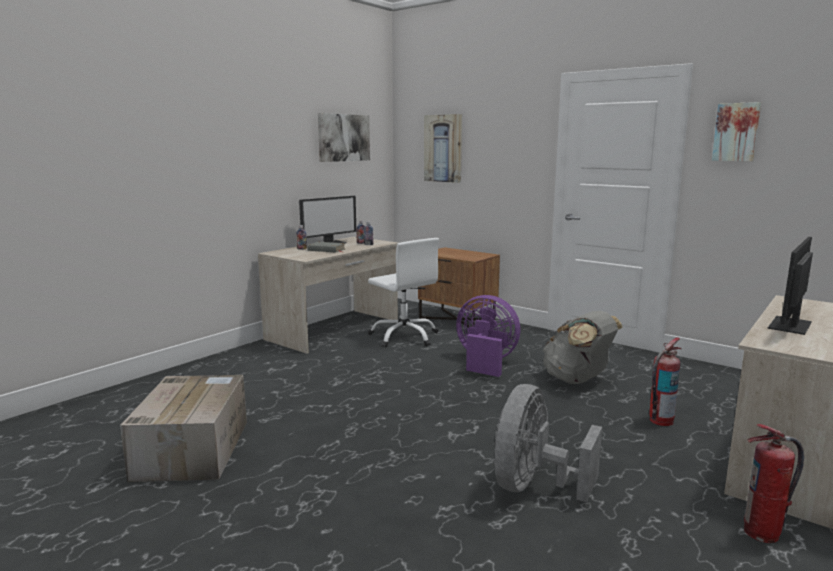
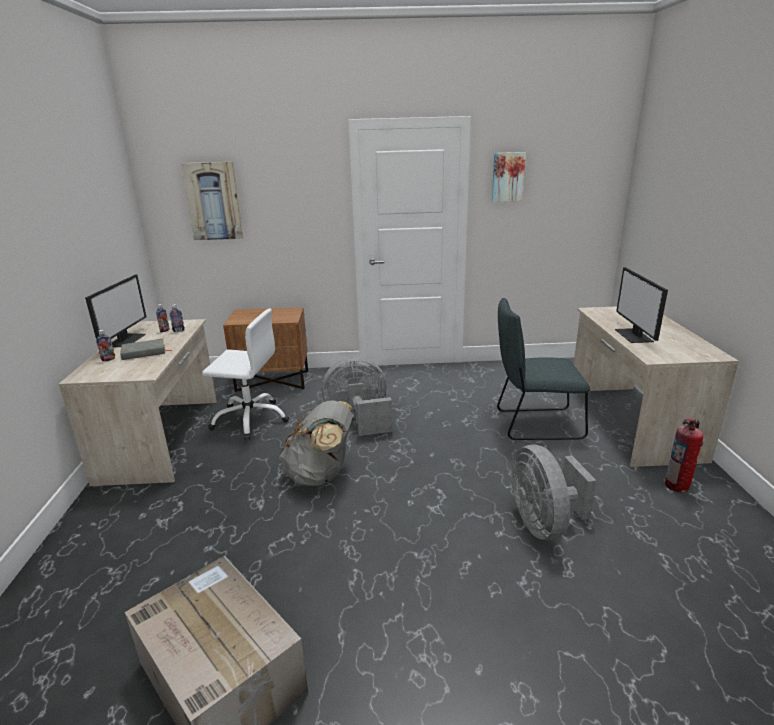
camera: 40 degrees left, 10 degrees up
picture [318,113,370,162] -> none
purple fan [456,295,521,377] -> grey fan [321,356,393,436]
grey backpack [543,311,623,384] -> grey backpack moved to [279,400,353,486]
fire extinguisher [649,337,682,426] -> grey chair [497,298,590,440]

